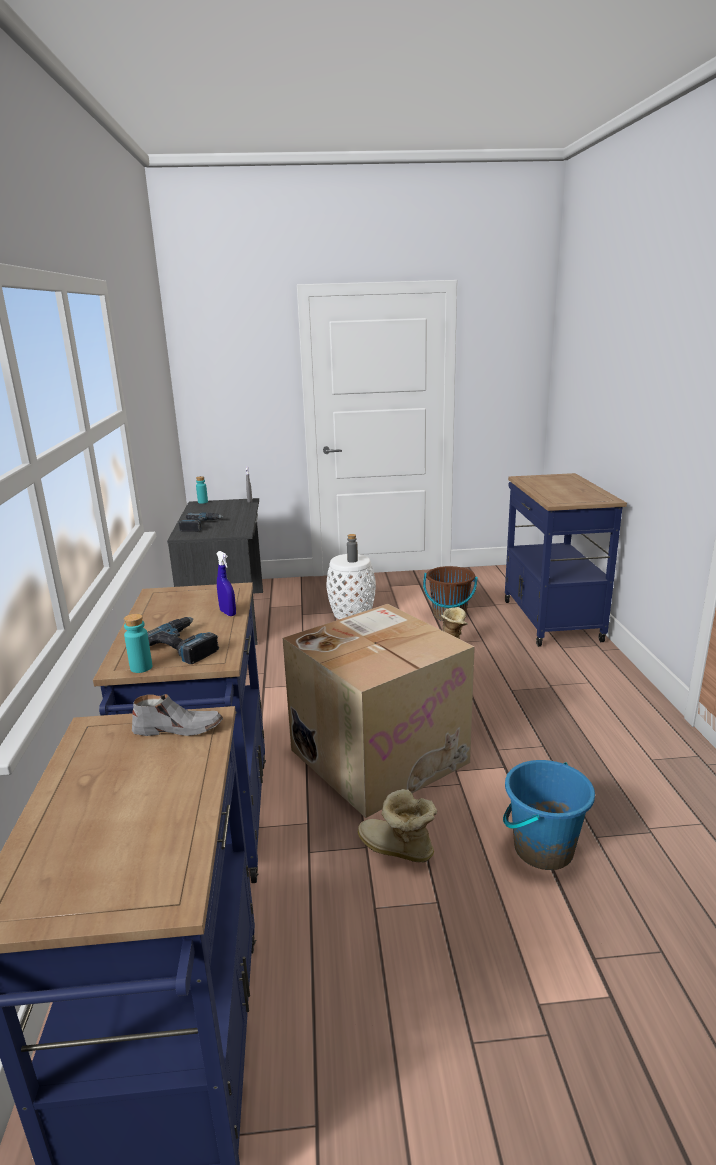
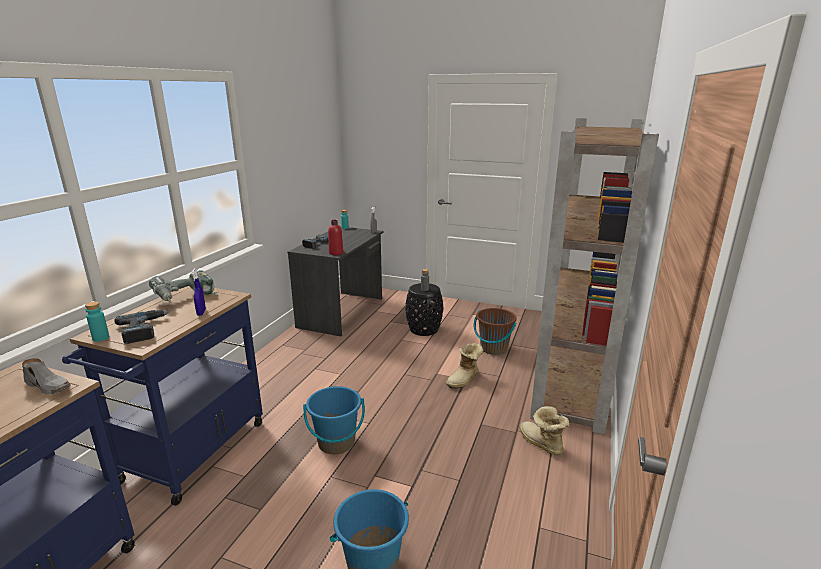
camera: 25 degrees right, 0 degrees up
cardboard box [283,604,475,818] -> blue bucket [303,386,365,454]
white stool [326,554,376,619] -> black stool [405,283,443,336]
boot [358,789,437,862] -> boot moved to [520,406,570,455]
blue cart [505,473,627,647] -> brown bookcase [530,118,659,435]
none -> power drill [149,270,218,303]
none -> red bottle [328,220,344,255]

